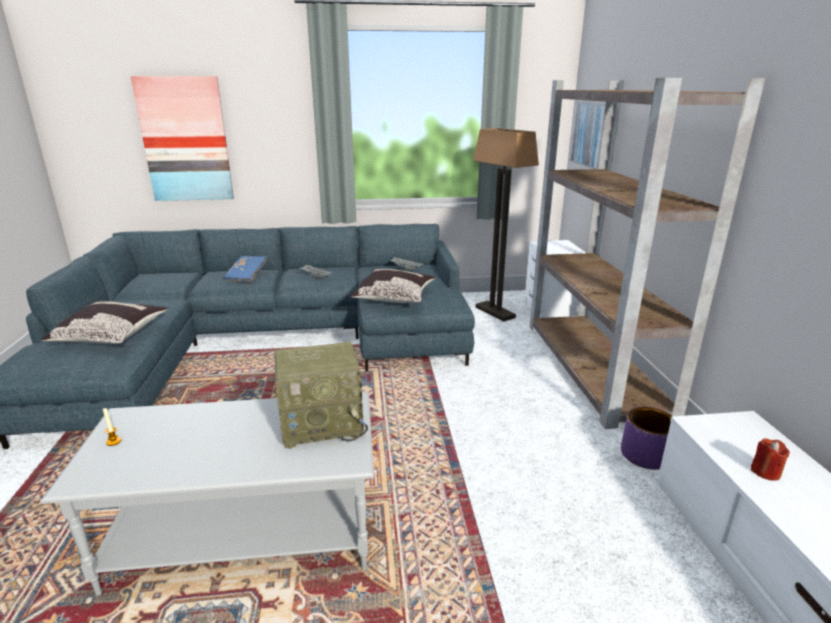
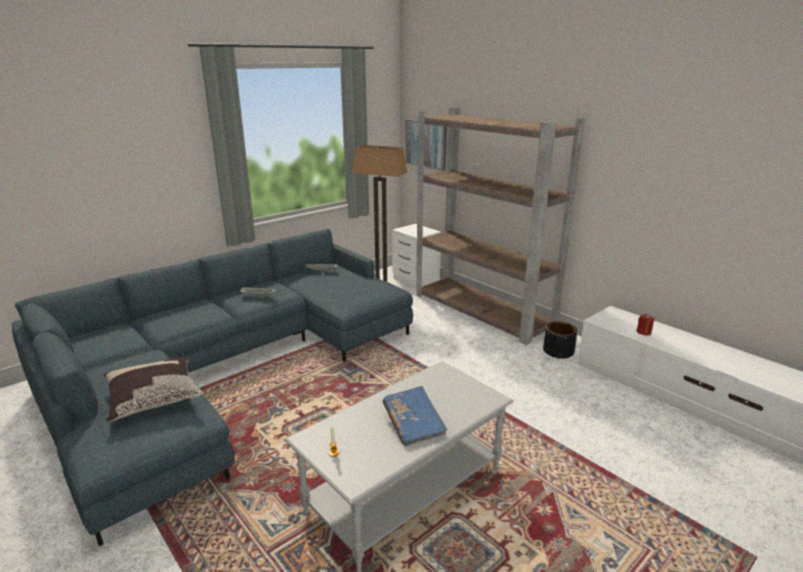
camera: 35 degrees left, 0 degrees up
picture [131,76,234,201] -> none
blue book [223,256,267,282] -> blue book moved to [383,386,447,446]
radio [274,342,368,449] -> none
pillow [350,269,436,303] -> none
purple planter [621,407,672,470] -> black planter [543,321,577,359]

